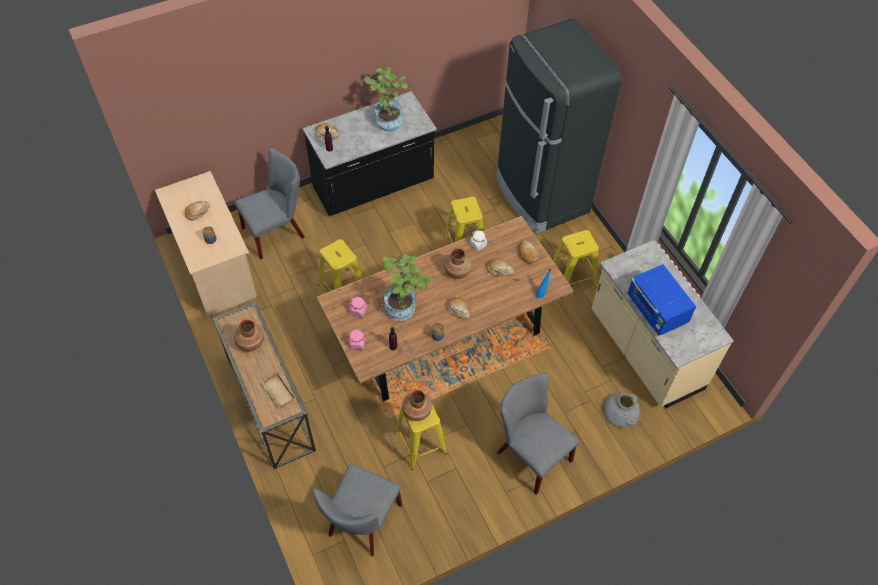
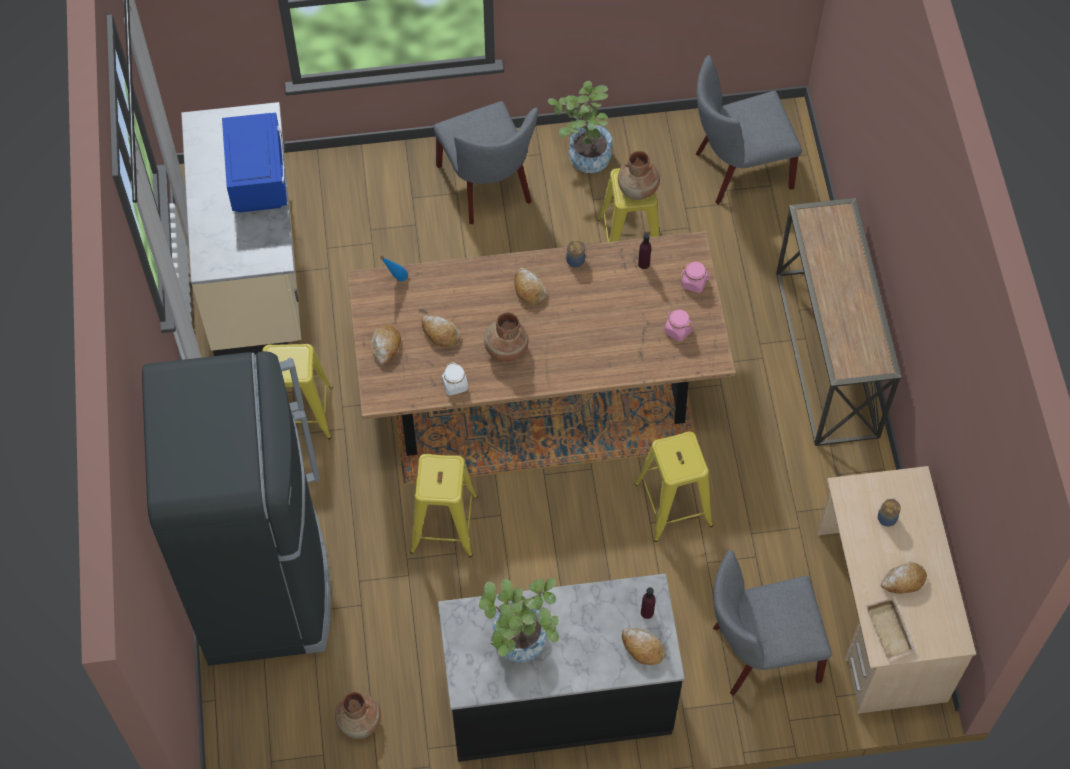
camera: 160 degrees left, 5 degrees up
brown vase [234,319,264,351] -> brown vase moved to [335,691,381,739]
beige tray [261,372,296,408] -> beige tray moved to [866,598,916,659]
grey chair [313,464,402,556] -> grey chair turned 150 degrees counterclockwise [696,55,802,205]
potted plant [383,255,433,321] -> potted plant moved to [548,81,612,173]
grey vase [603,393,640,428] -> none

